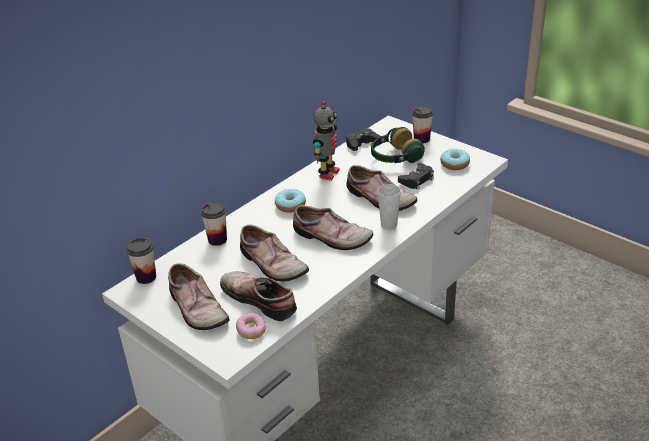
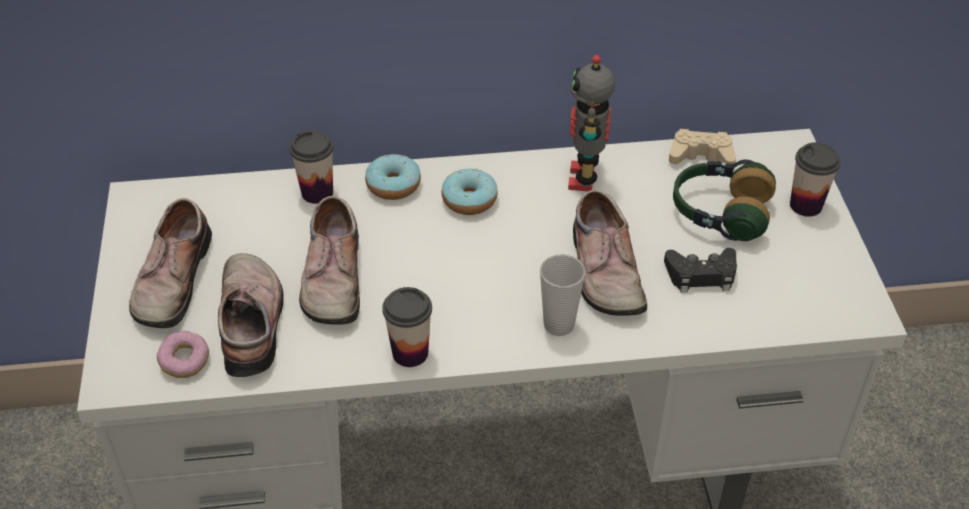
camera: 40 degrees right, 10 degrees up
cup [126,238,156,284] -> cup moved to [382,287,432,367]
shoe [293,205,373,250] -> none
toy robot [313,101,340,181] -> toy robot turned 120 degrees clockwise [568,55,615,191]
black game controller [346,128,380,151] -> beige game controller [669,129,736,164]
donut [440,148,470,170] -> donut moved to [365,154,421,200]

